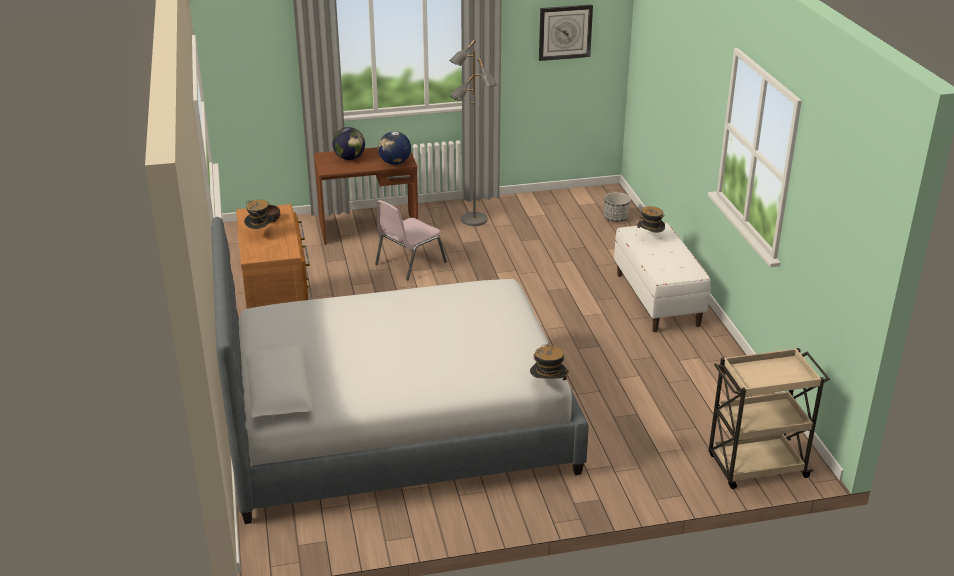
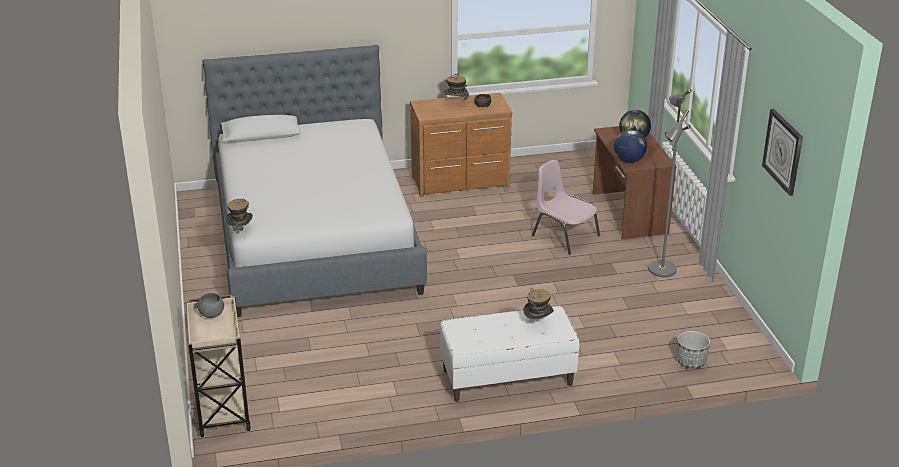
camera: 90 degrees right, 0 degrees up
none -> grey bowl [198,293,224,318]

